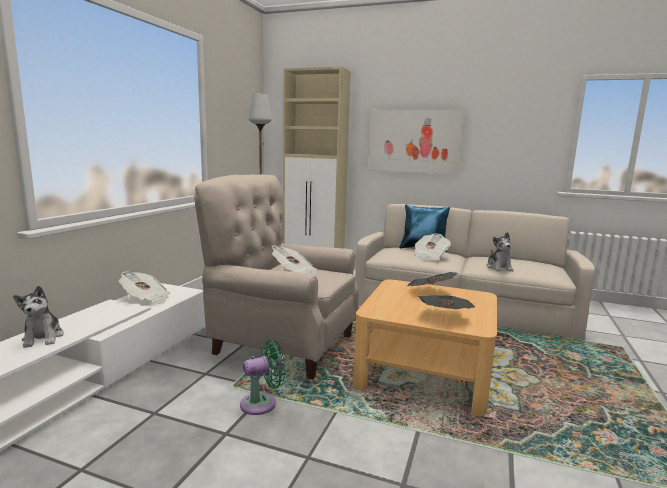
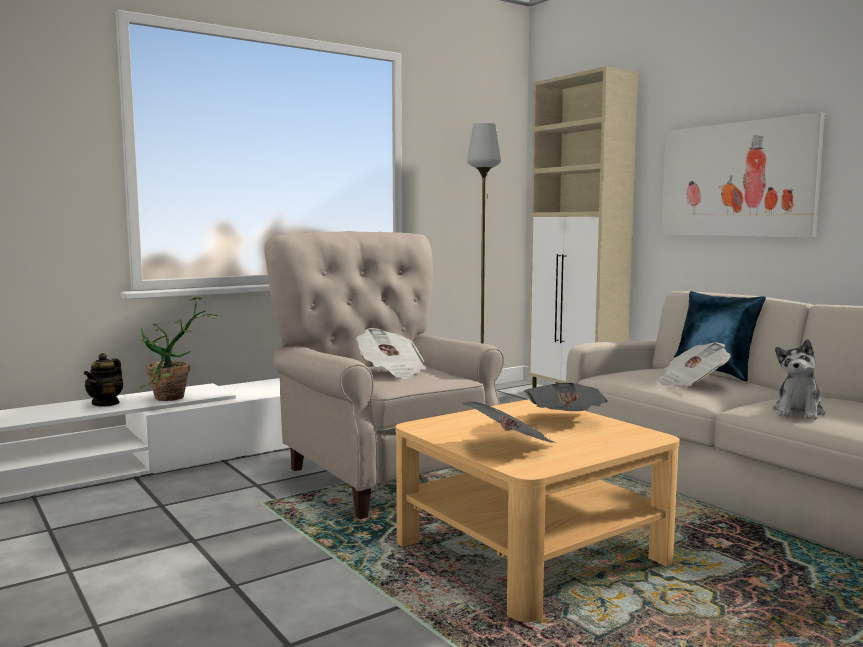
camera: 35 degrees right, 5 degrees down
plush toy [13,286,64,348] -> teapot [84,353,123,406]
newspaper [119,271,170,304] -> none
green fan [240,340,285,415] -> none
none -> potted plant [139,297,218,401]

